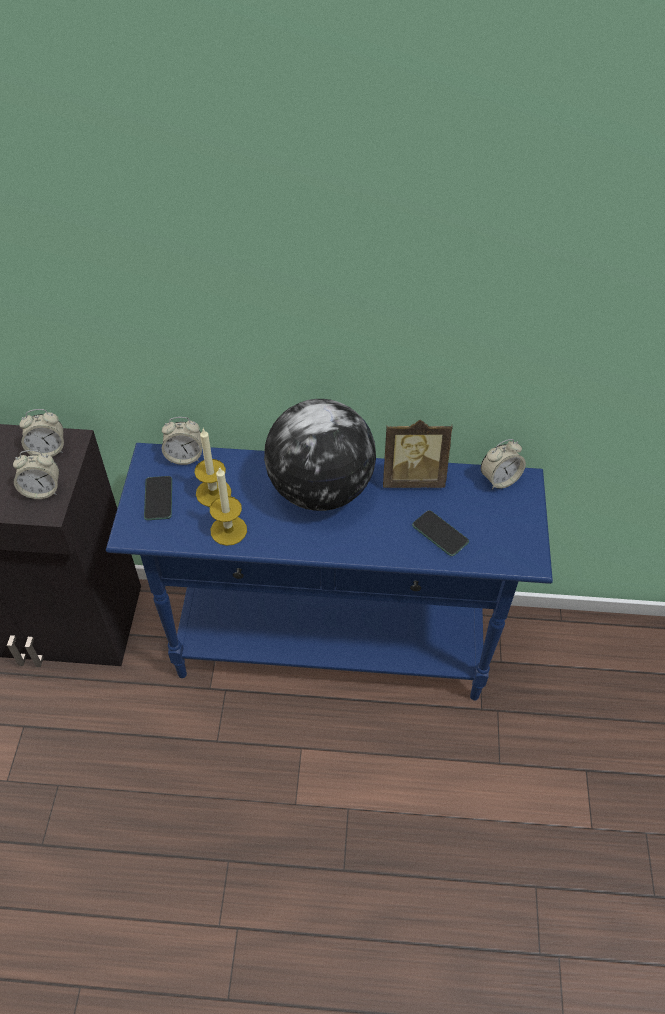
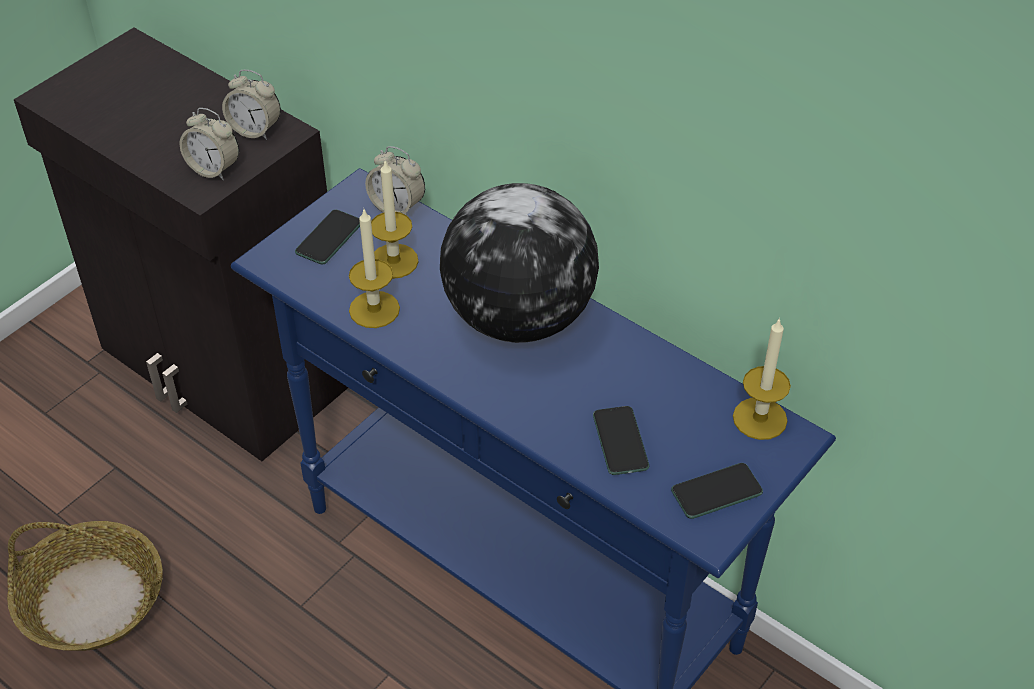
camera: 35 degrees right, 5 degrees down
picture frame [383,420,453,488] -> none
alarm clock [481,439,526,490] -> candle [733,318,791,440]
none -> basket [7,521,163,651]
none -> phone [671,463,763,519]

